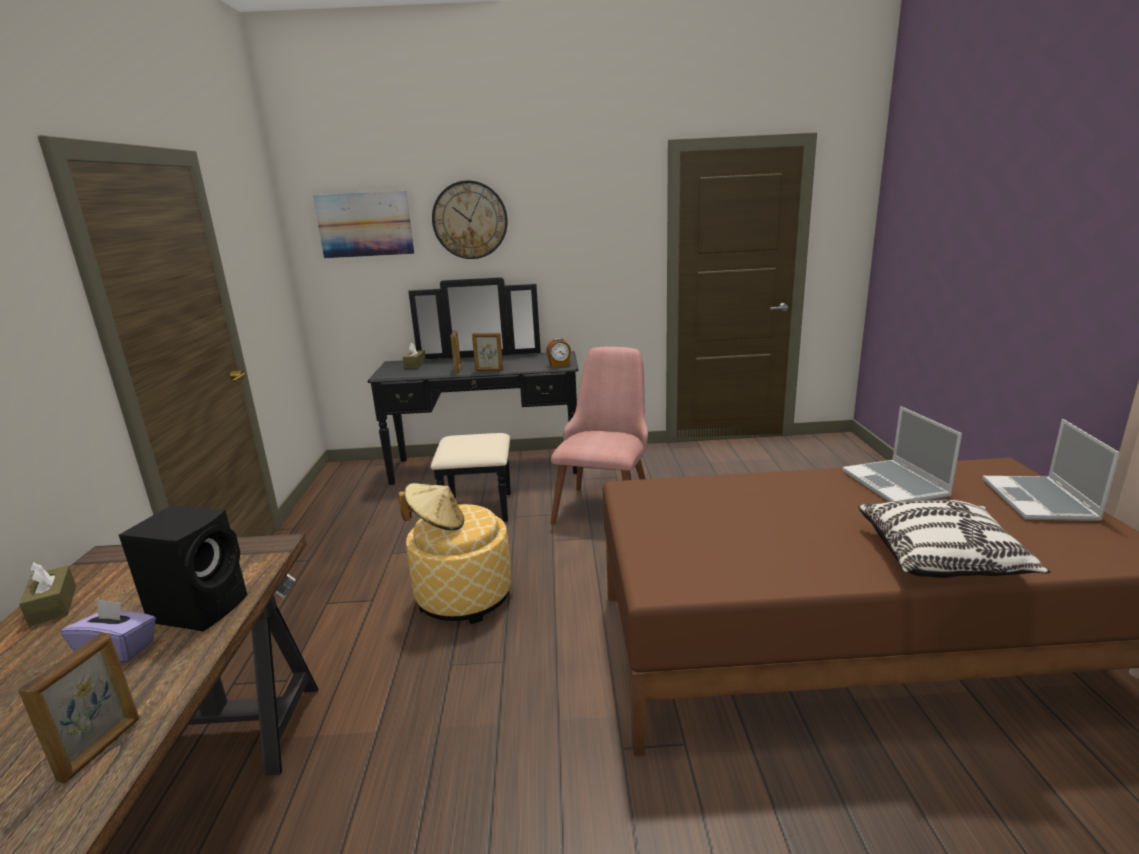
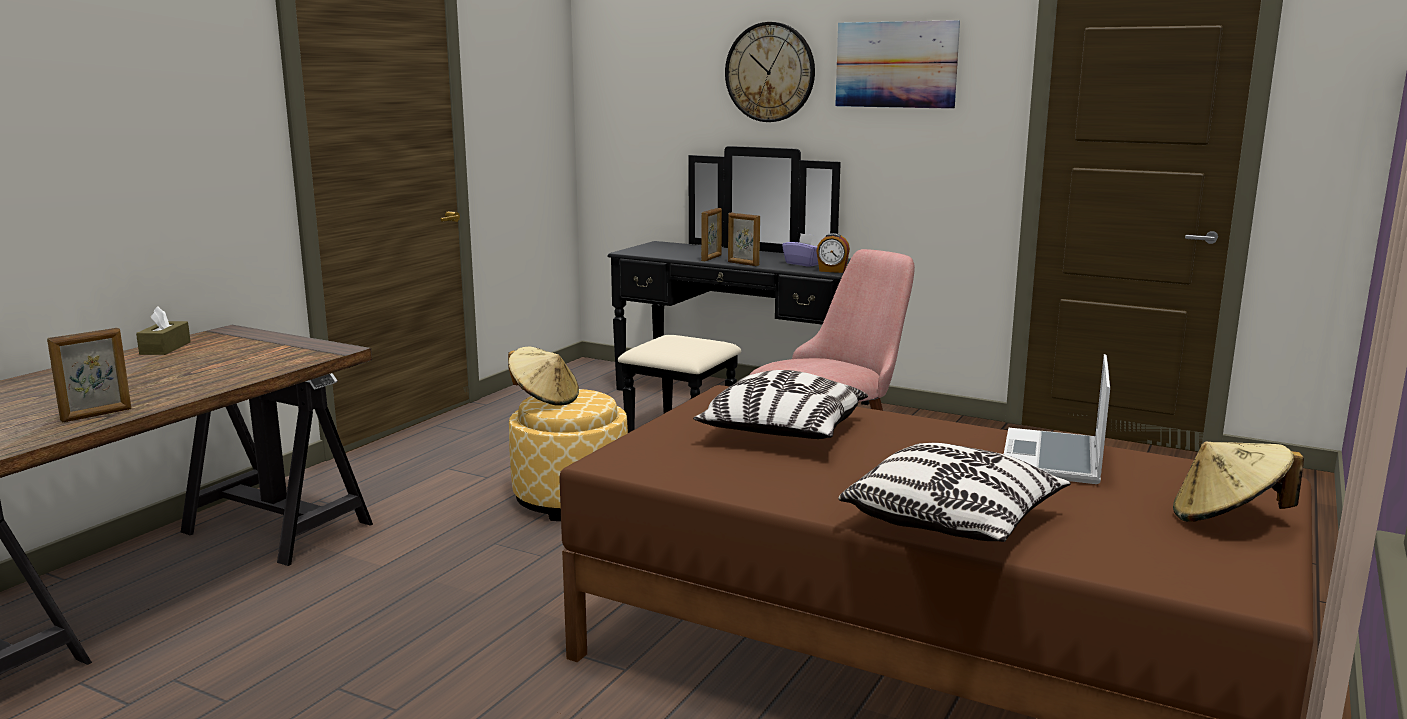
camera: 30 degrees right, 5 degrees down
purple tissue box [61,599,156,663] -> purple tissue box moved to [782,233,818,267]
black speaker [119,505,247,631] -> none
picture [313,191,414,258] -> picture moved to [835,20,960,109]
brown tissue box [403,343,426,369] -> none
laptop [983,419,1120,521] -> beige hat [1173,441,1304,522]
none -> pillow [693,370,868,439]

